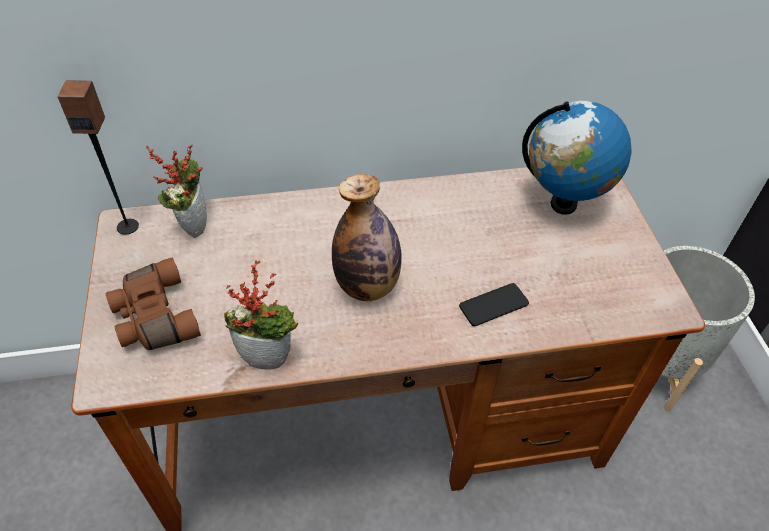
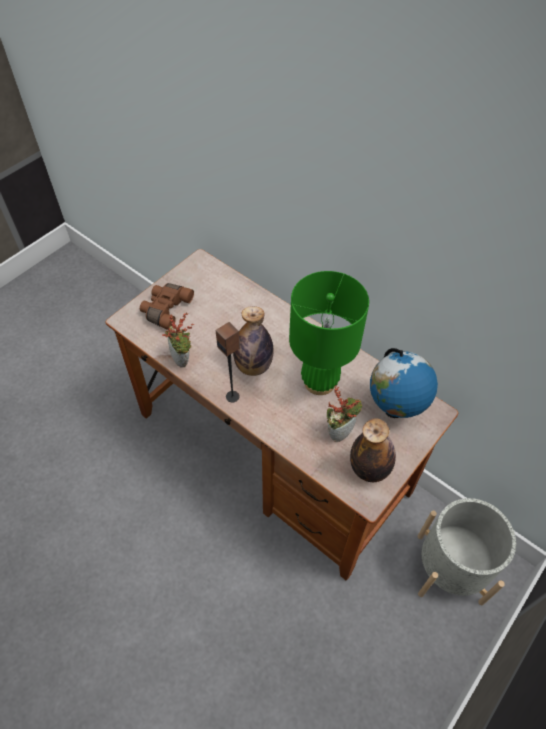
camera: 50 degrees right, 5 degrees up
speaker [57,80,139,235] -> speaker moved to [216,322,240,403]
potted plant [146,144,207,238] -> potted plant moved to [327,386,362,442]
phone [459,283,529,326] -> none
none -> green table lamp [289,271,369,395]
none -> bottle [350,419,396,482]

